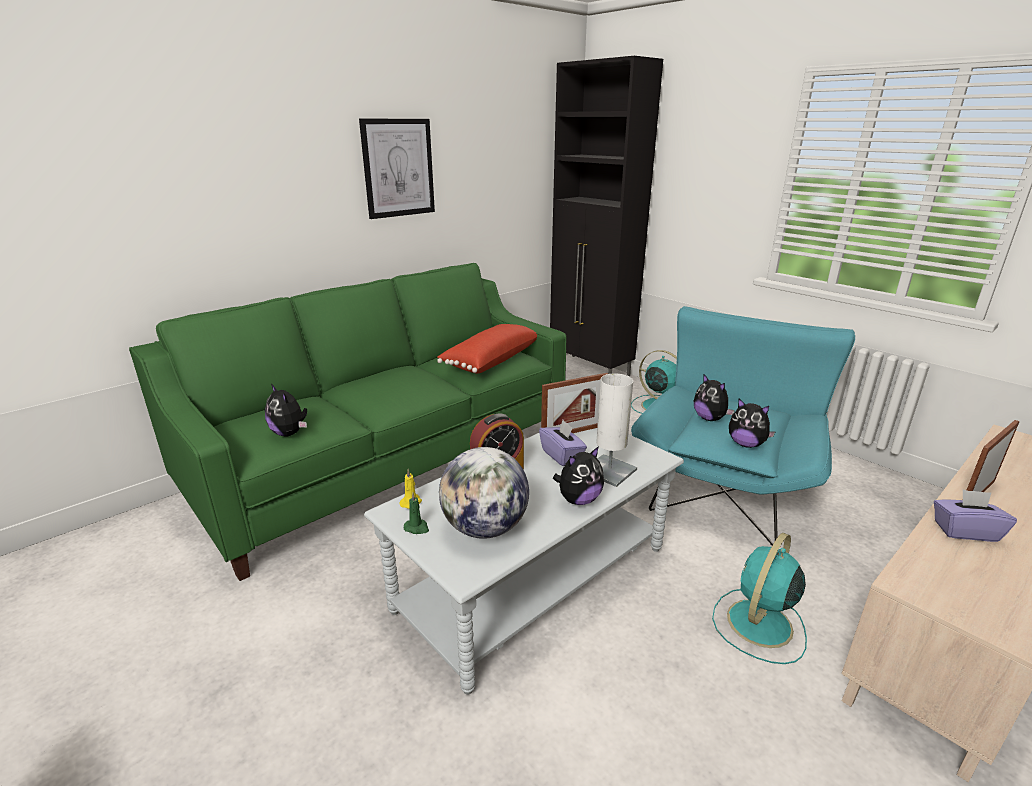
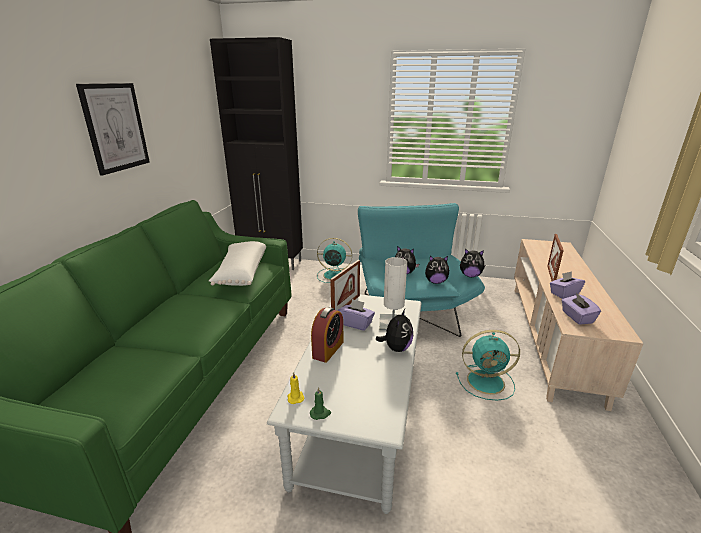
camera: 35 degrees left, 0 degrees up
plush toy [265,384,307,437] -> plush toy moved to [460,249,485,277]
red pillow [437,324,537,374] -> white pillow [209,241,266,286]
globe [439,447,529,539] -> none
turquoise fan [712,533,807,664] -> turquoise fan turned 90 degrees counterclockwise [456,330,520,401]
none -> purple tissue box [561,293,601,325]

